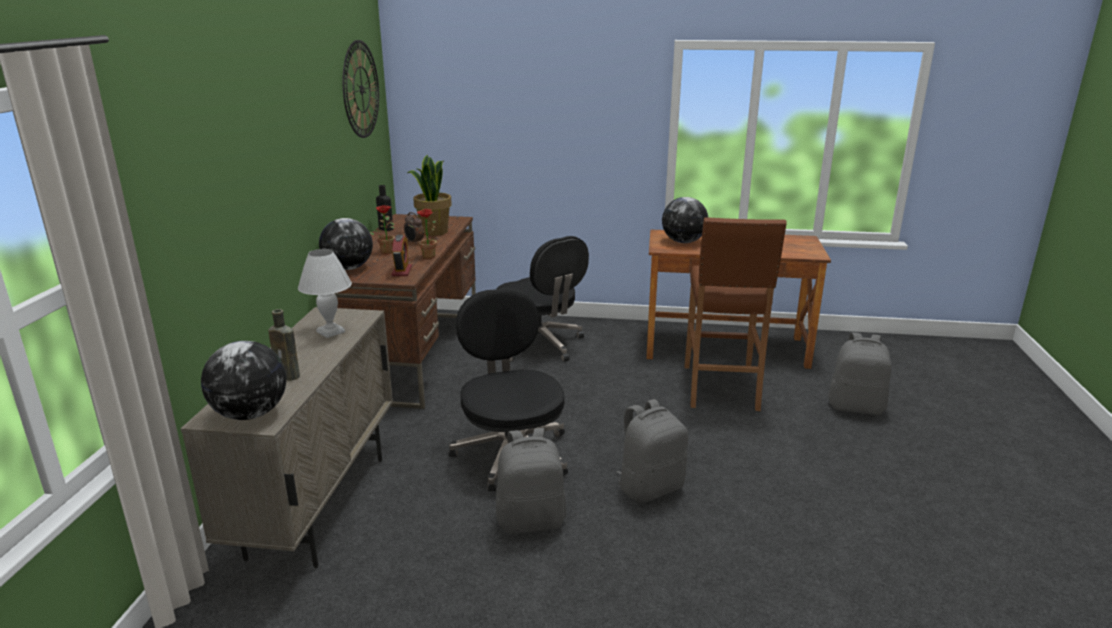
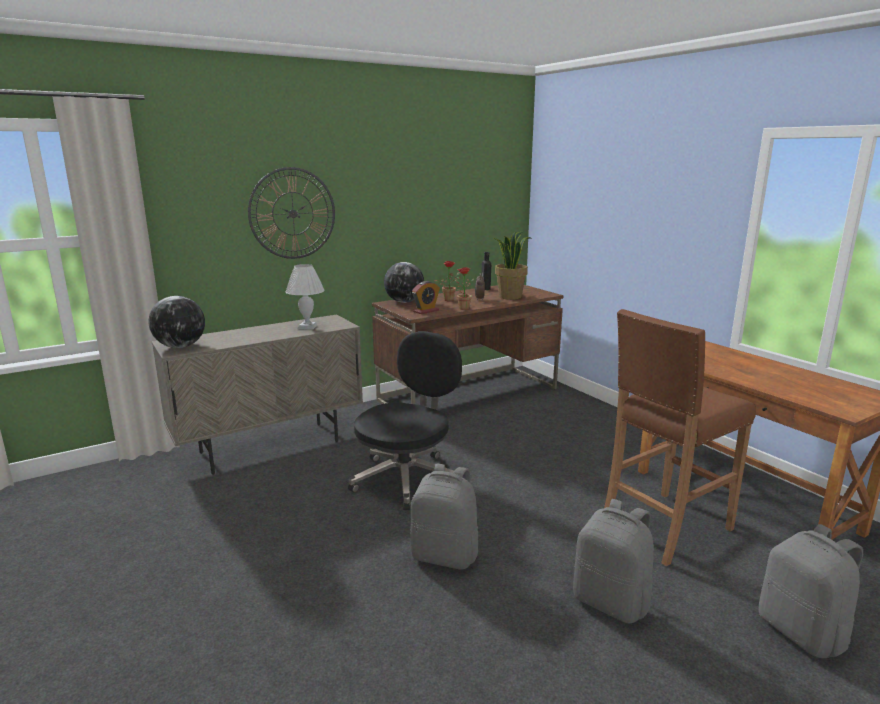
camera: 50 degrees right, 5 degrees down
brown bottle [268,309,300,381] -> none
wall clock [343,40,379,138] -> wall clock moved to [248,167,335,259]
grey backpack [496,428,566,534] -> grey backpack moved to [573,499,654,624]
black office chair [497,236,589,362] -> none
globe [662,197,708,243] -> none

